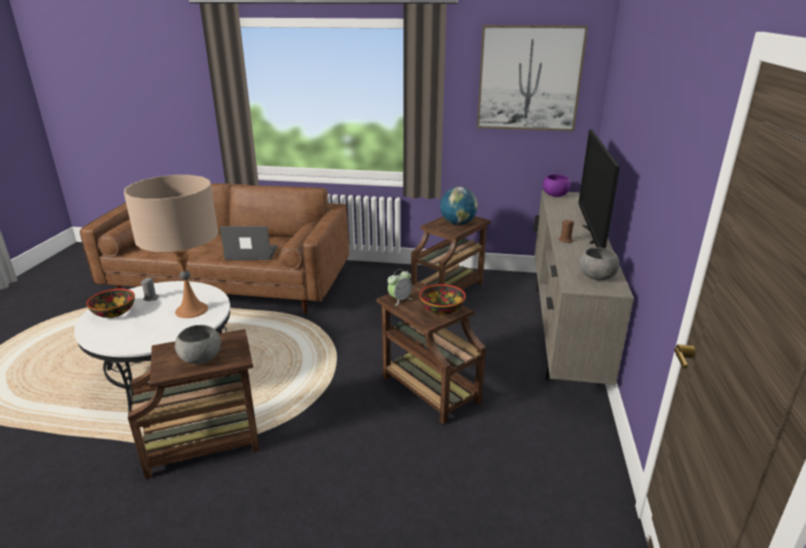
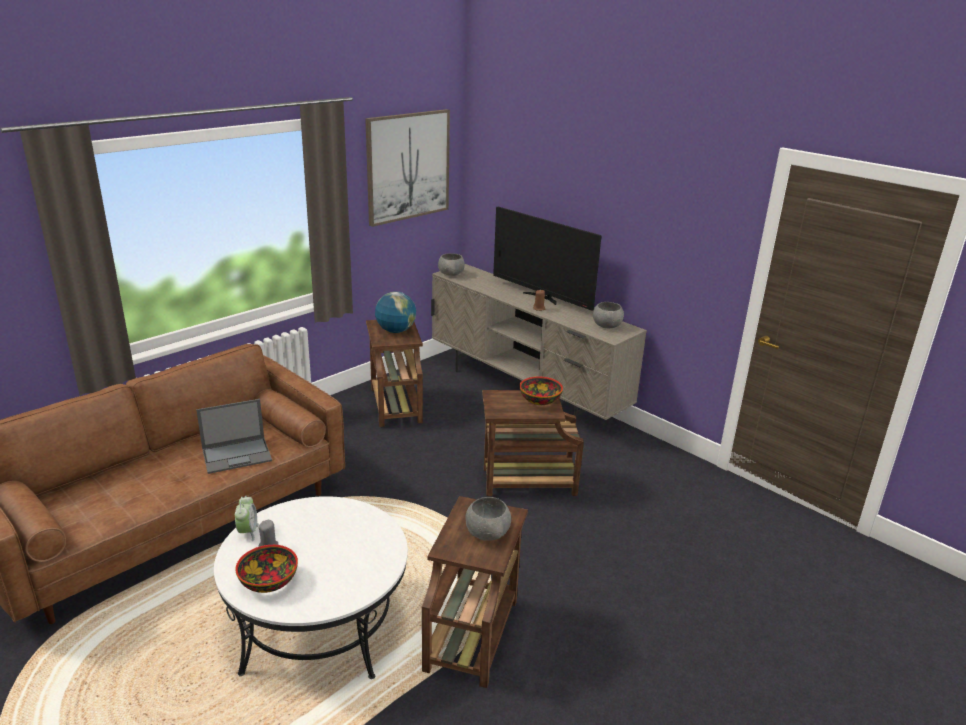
camera: 55 degrees left, 0 degrees up
beige table lamp [124,175,219,318] -> none
laptop [220,226,278,260] -> laptop turned 150 degrees counterclockwise [196,399,272,474]
alarm clock [387,269,412,306] -> alarm clock moved to [235,496,259,541]
purple bowl [543,174,571,197] -> grey bowl [438,253,465,276]

